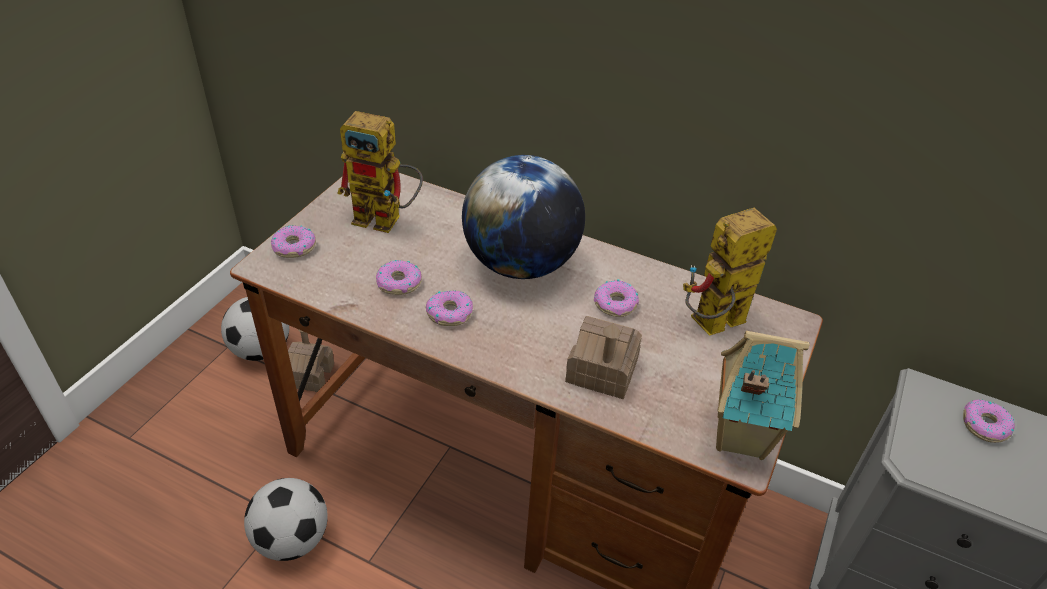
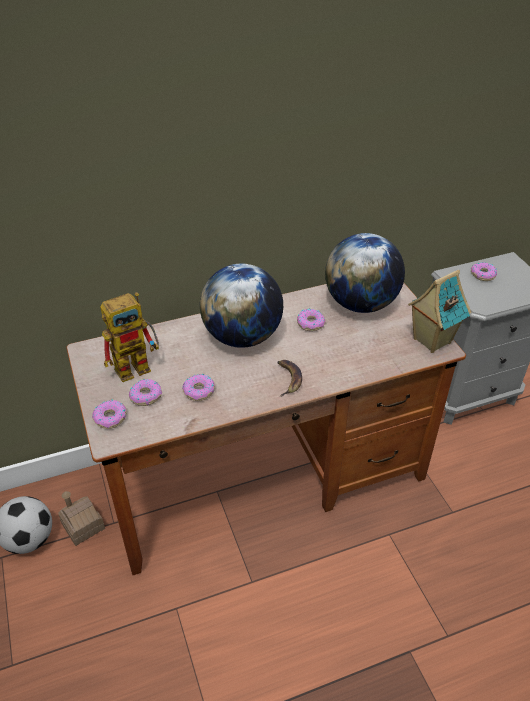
camera: 45 degrees left, 0 degrees up
football [244,478,328,561] -> none
donut [426,290,473,326] -> donut moved to [129,379,162,406]
toy house [565,316,642,399] -> none
toy robot [683,208,777,336] -> globe [325,233,405,313]
none -> banana [277,360,302,397]

